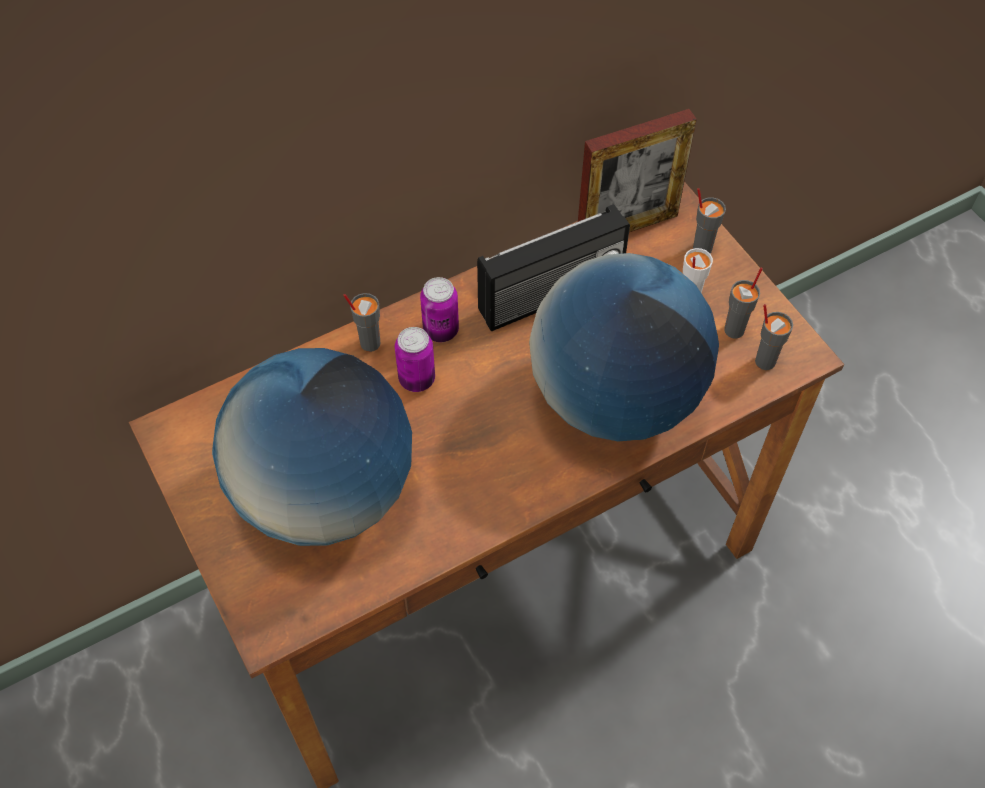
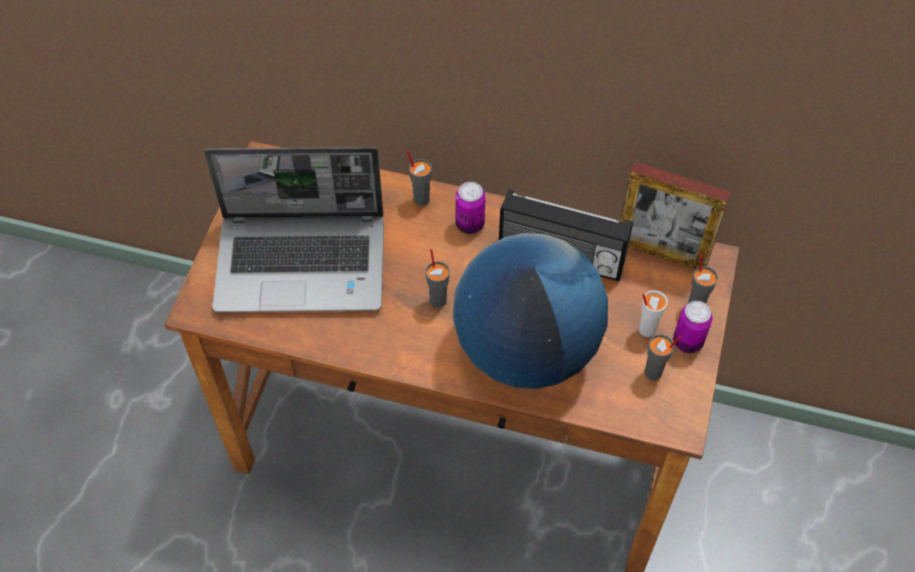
camera: 45 degrees right, 0 degrees up
globe [212,348,412,546] -> laptop [204,147,384,312]
can [395,327,435,392] -> can moved to [673,301,713,353]
grey cup [755,304,793,370] -> grey cup moved to [426,249,450,308]

